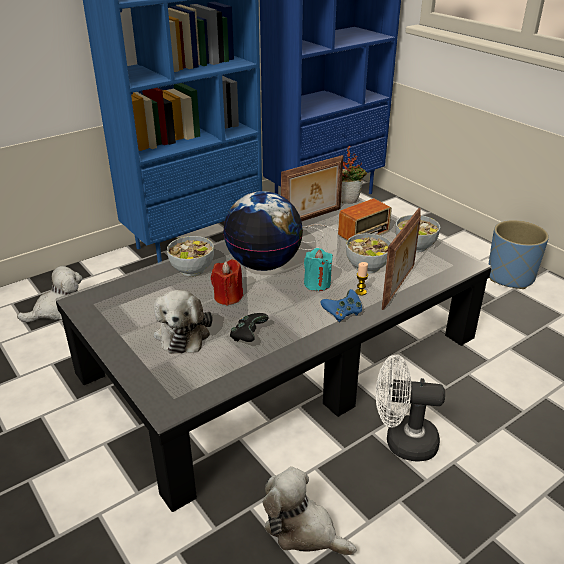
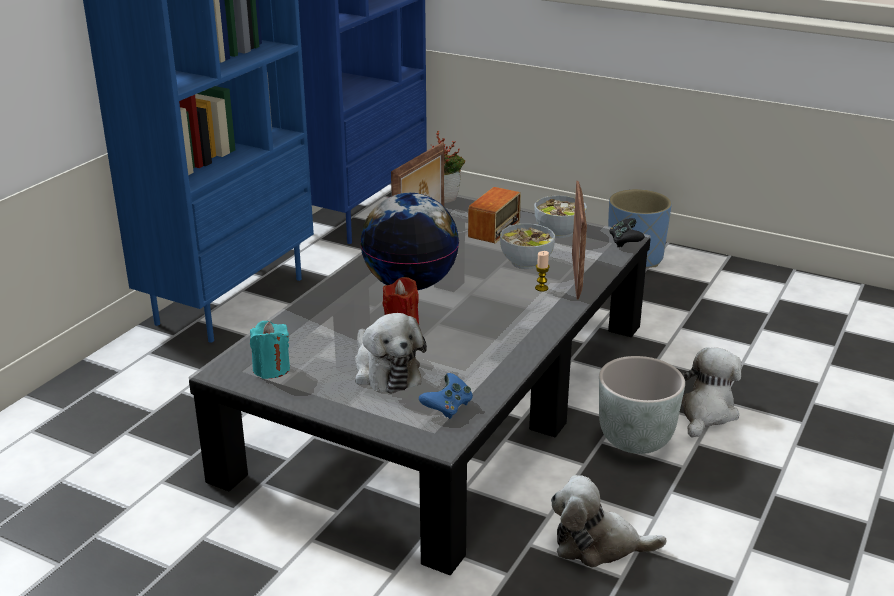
camera: 25 degrees left, 5 degrees down
plush toy [17,265,83,322] -> plush toy moved to [682,347,742,438]
bowl [167,236,214,276] -> none
black game controller [230,313,269,342] -> black game controller moved to [609,218,645,247]
turquoise candle [304,248,333,291] -> turquoise candle moved to [250,321,290,379]
blue game controller [320,289,362,322] -> blue game controller moved to [419,373,473,419]
white fan [376,355,445,461] -> grey planter [599,356,685,454]

